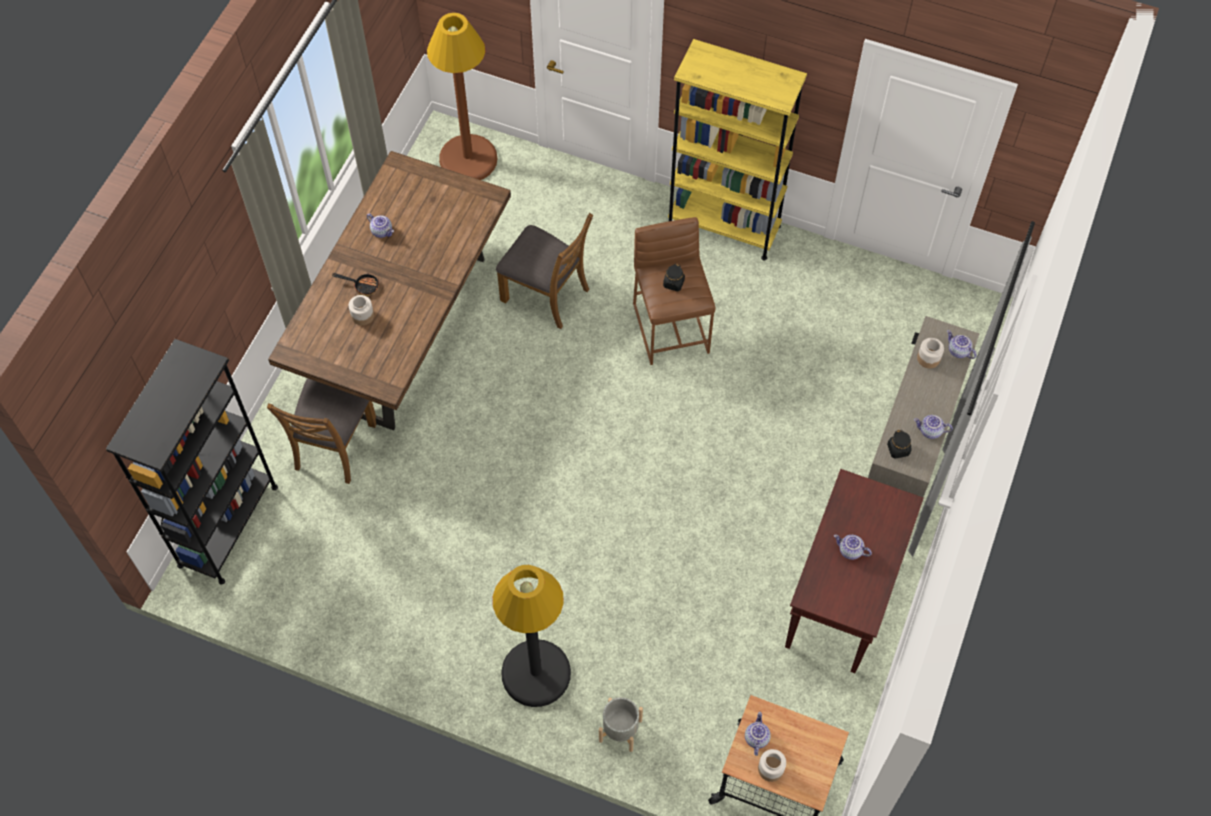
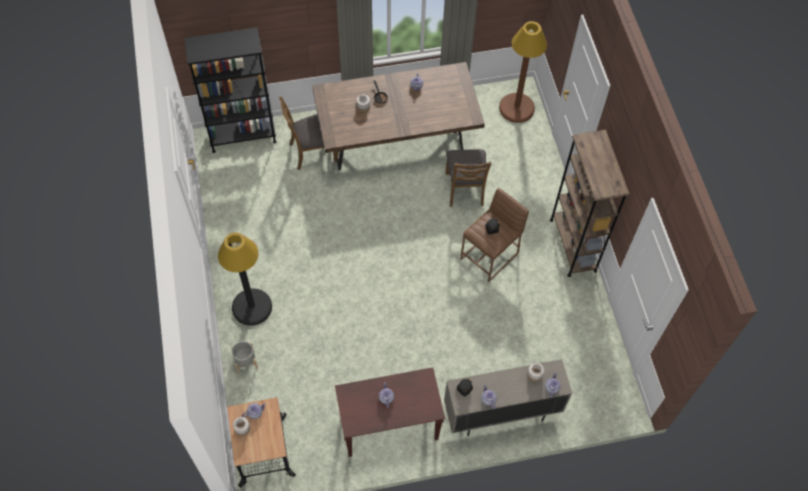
camera: 55 degrees right, 0 degrees up
yellow bookcase [668,39,807,260] -> brown bookcase [550,130,630,277]

